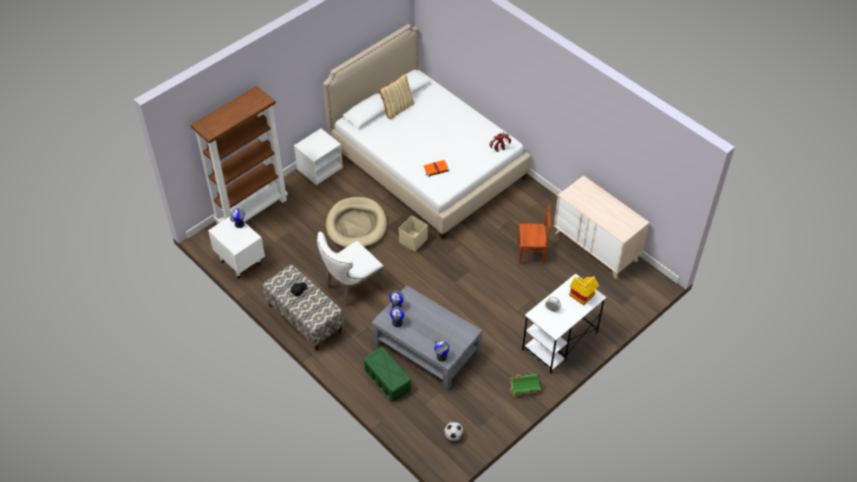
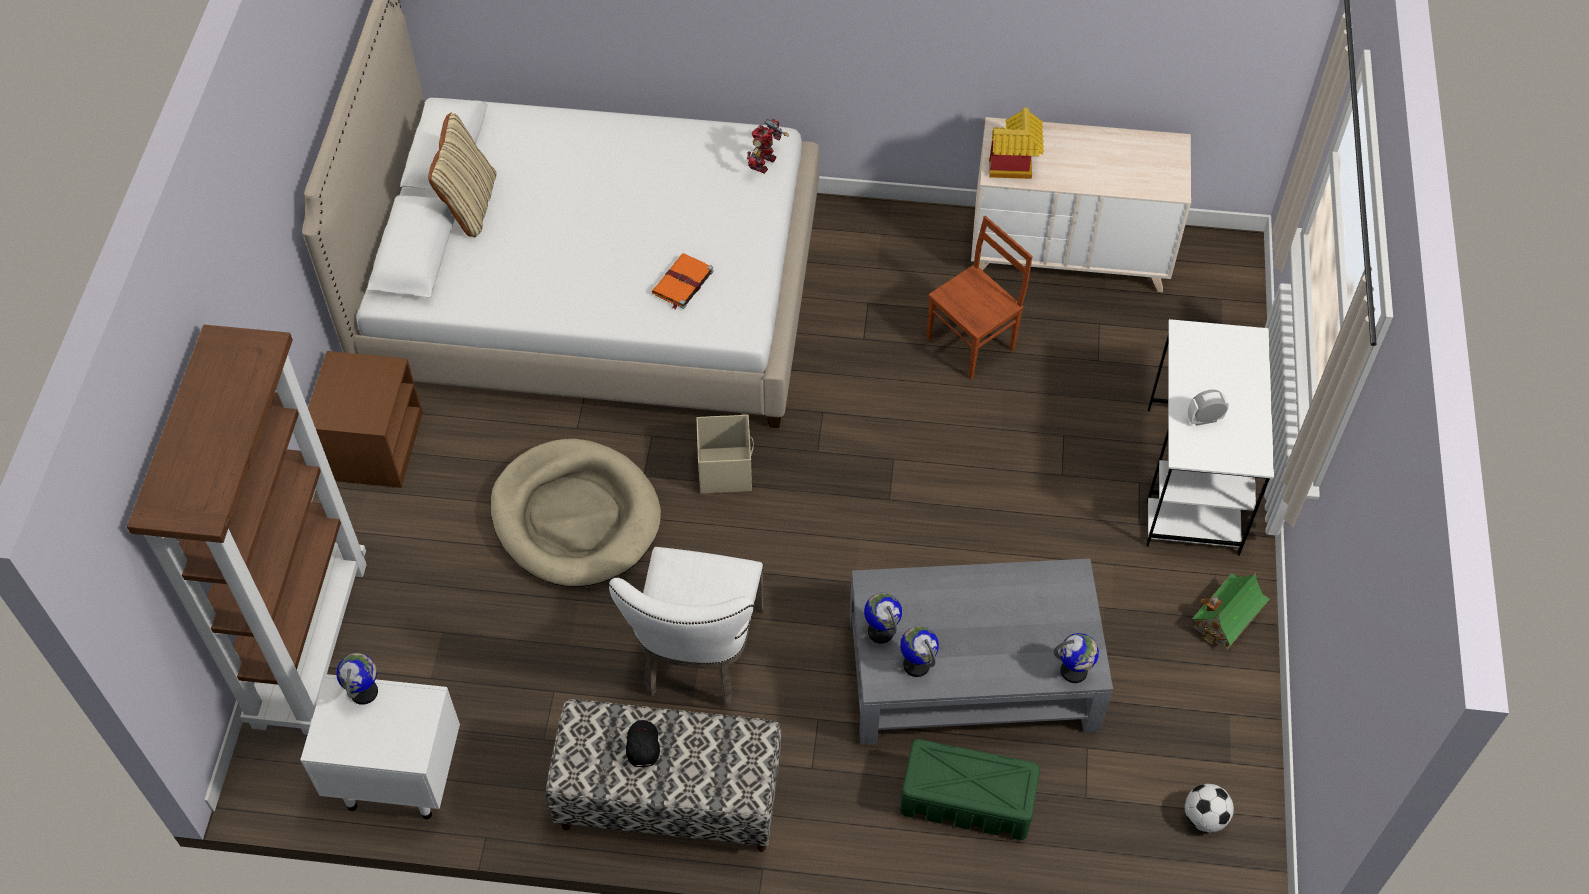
camera: 40 degrees left, 5 degrees up
white nightstand [294,129,343,185] -> brown nightstand [308,351,423,488]
toy house [569,276,599,305] -> toy house moved to [989,108,1044,179]

